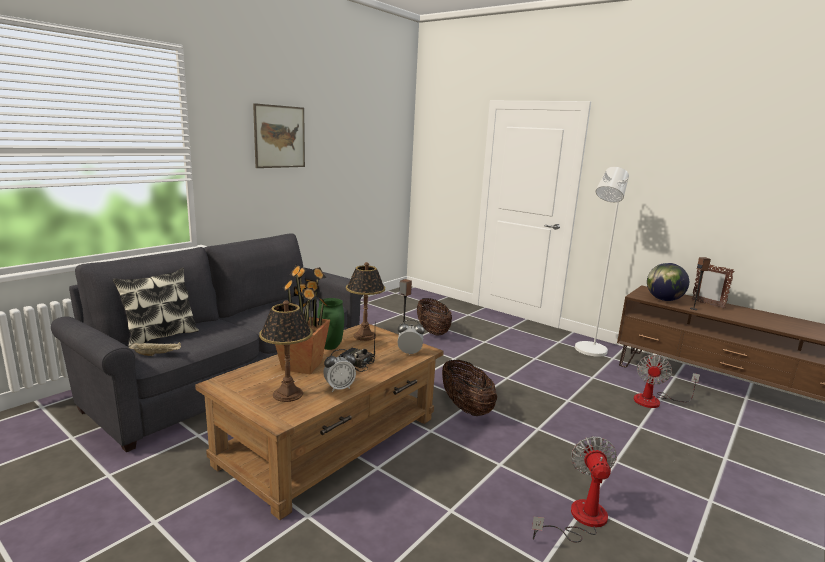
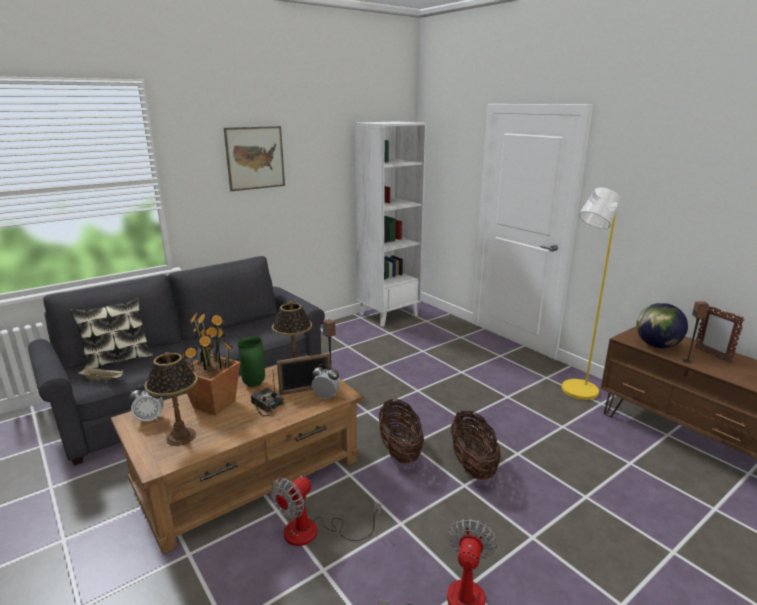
camera: 15 degrees right, 5 degrees up
alarm clock [323,349,356,392] -> alarm clock moved to [129,385,164,423]
basket [417,298,452,335] -> basket moved to [451,410,501,480]
white floor lamp [575,167,629,357] -> yellow floor lamp [562,187,621,400]
fan [634,355,700,408] -> fan moved to [270,476,382,546]
none -> picture frame [277,353,331,395]
none -> white bookcase [354,121,426,327]

